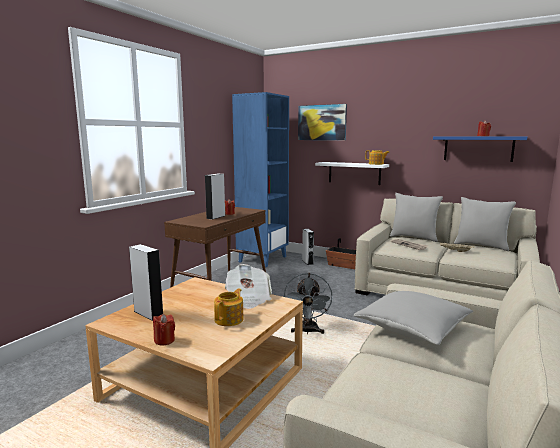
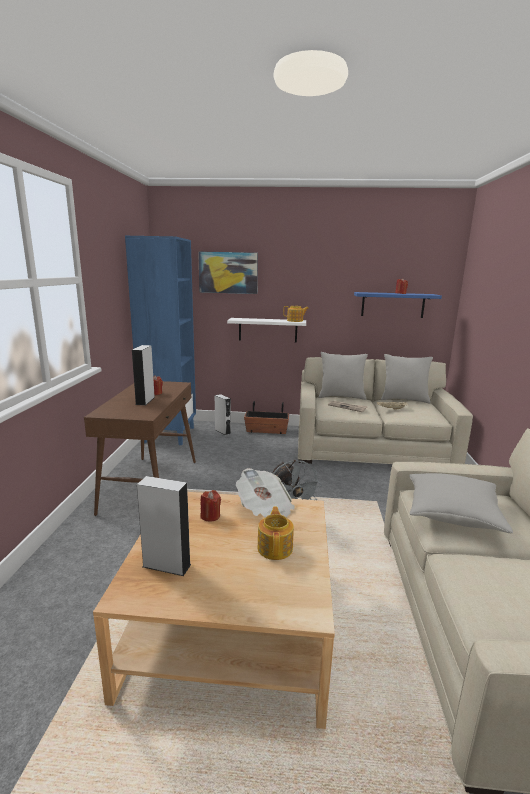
camera: 25 degrees left, 5 degrees up
red candle [153,314,175,345] -> red candle moved to [200,490,221,522]

